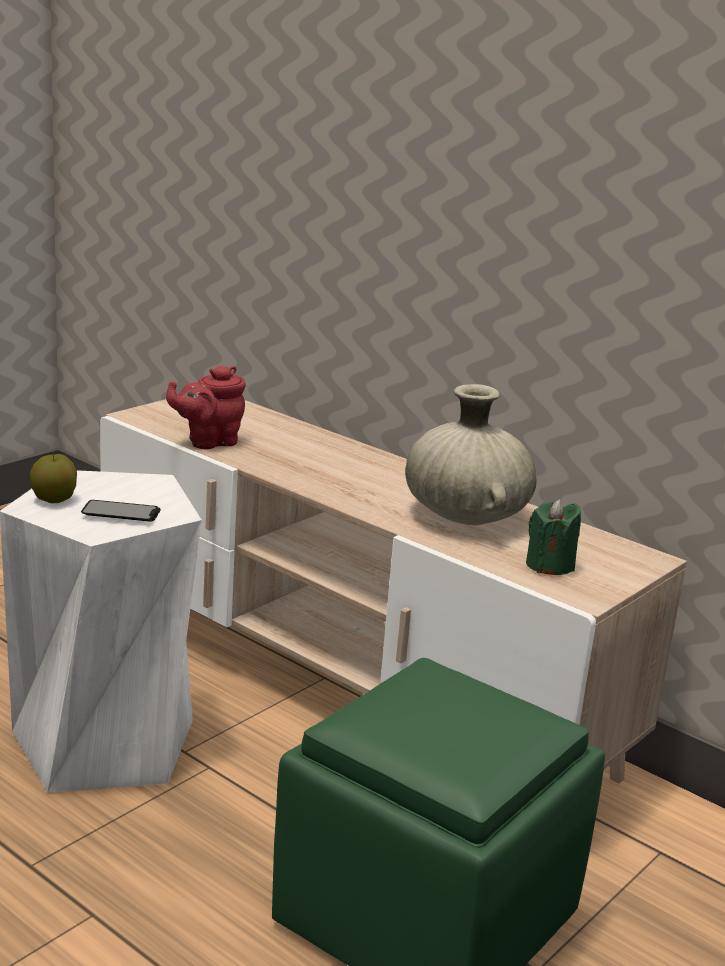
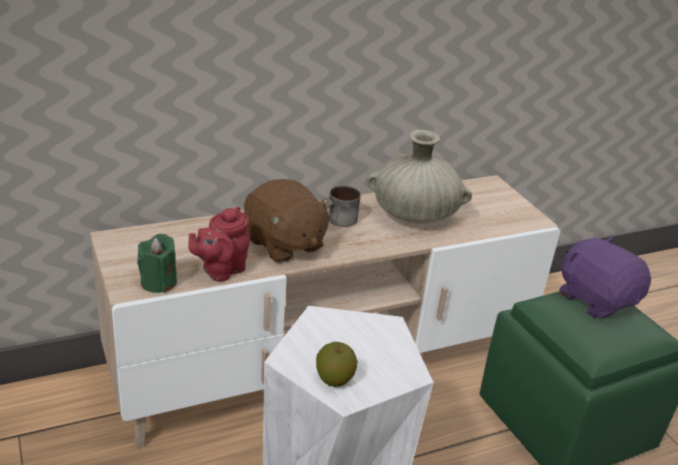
camera: 65 degrees left, 10 degrees up
phone [81,500,161,522] -> none
red teapot [166,366,246,449] -> red teapot turned 45 degrees clockwise [188,206,250,281]
green candle [526,499,581,575] -> green candle moved to [137,234,177,293]
none -> brown plush toy [244,179,333,263]
none -> mug [328,186,361,227]
none -> purple plush toy [559,237,651,318]

